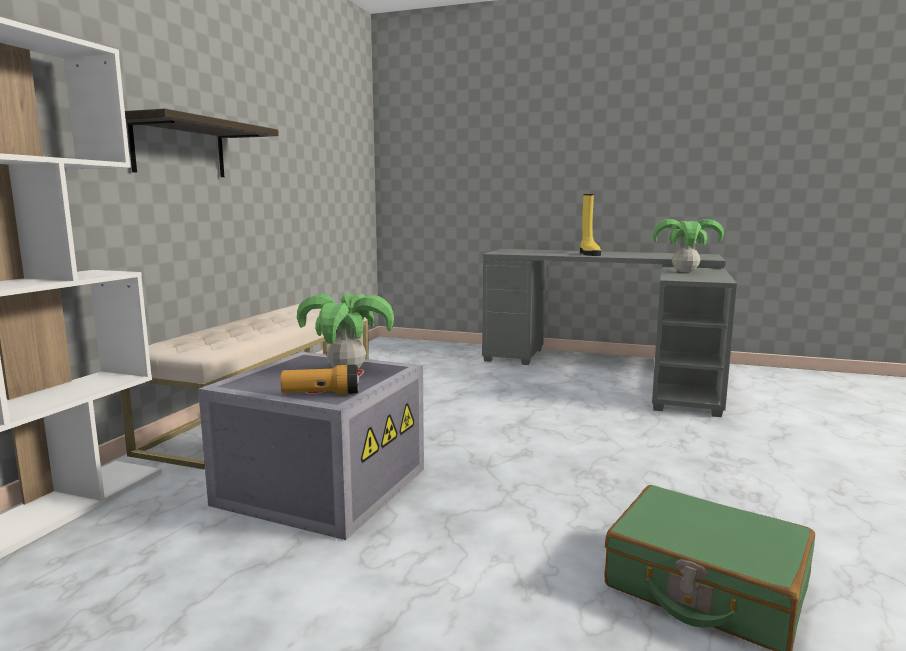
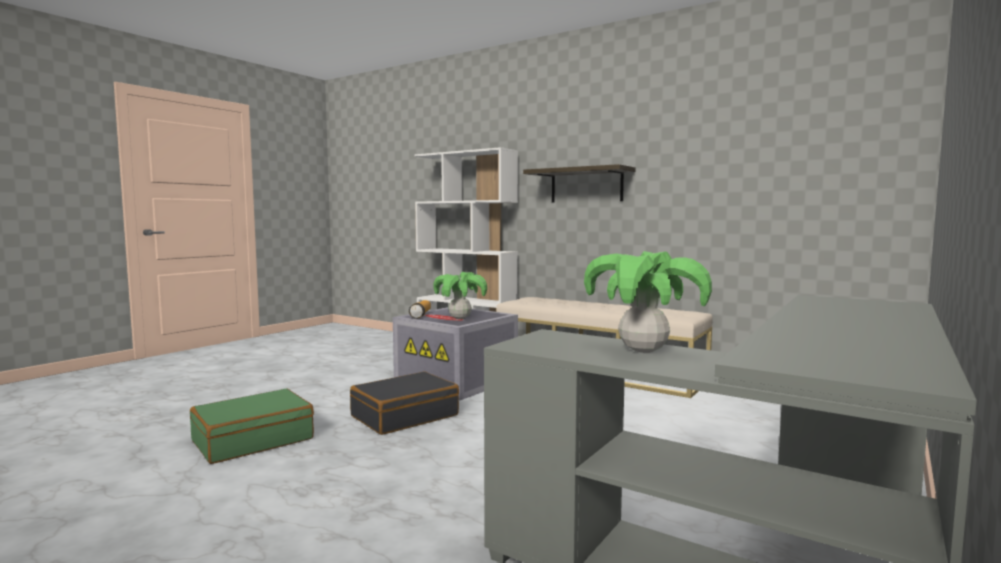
camera: 105 degrees right, 5 degrees down
yellow boot [580,194,601,256] -> none
none -> black suitcase [350,371,459,435]

